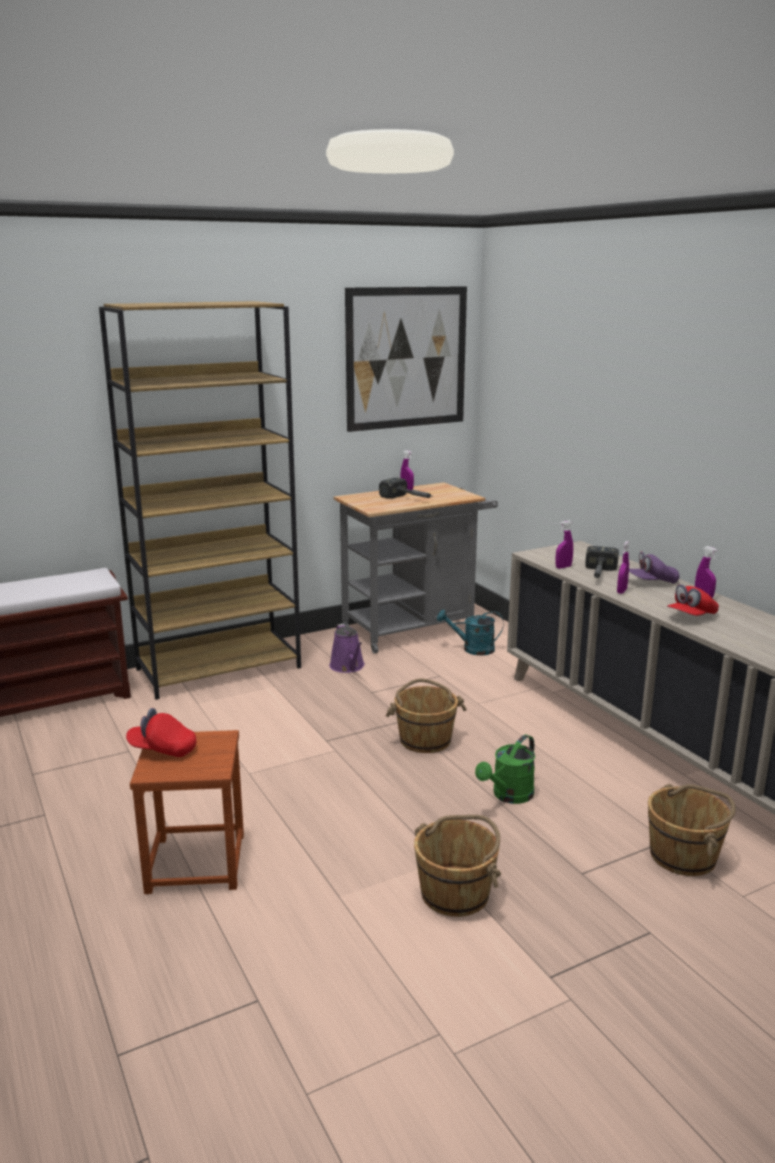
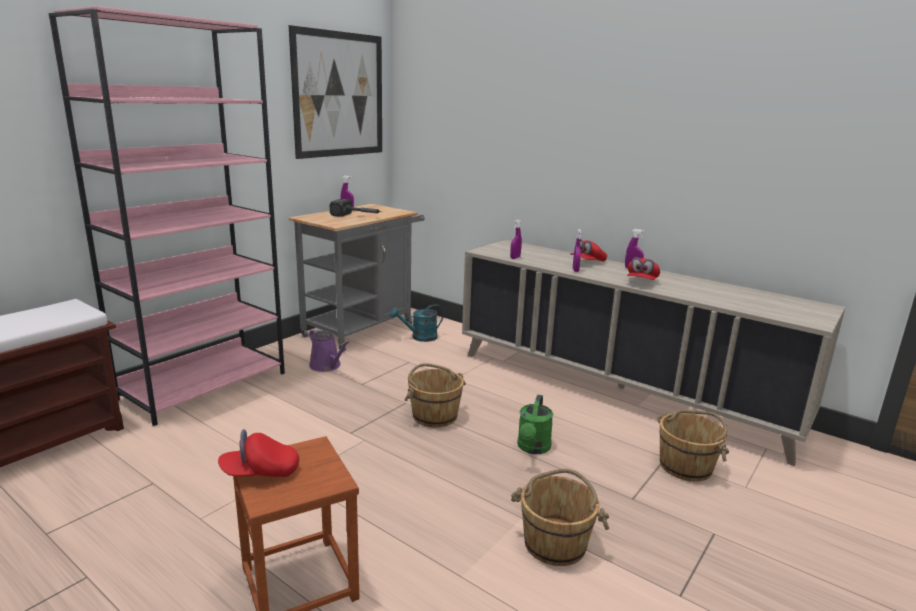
camera: 25 degrees left, 0 degrees up
brown bookcase [99,301,301,700] -> pink bookcase [49,6,285,426]
hammer [585,546,619,578] -> none
purple cap [629,551,679,584] -> red cap [570,239,607,262]

